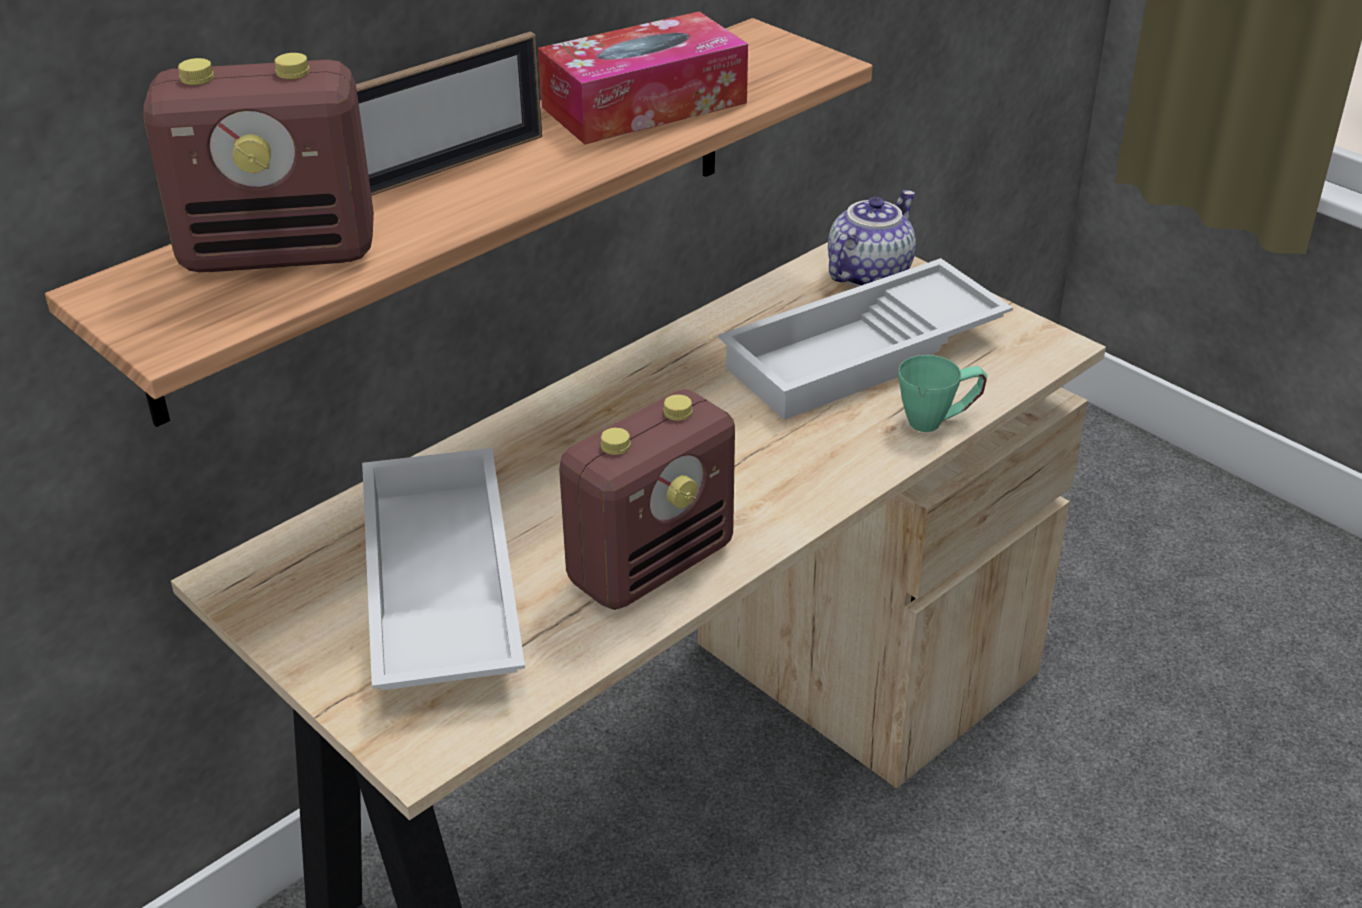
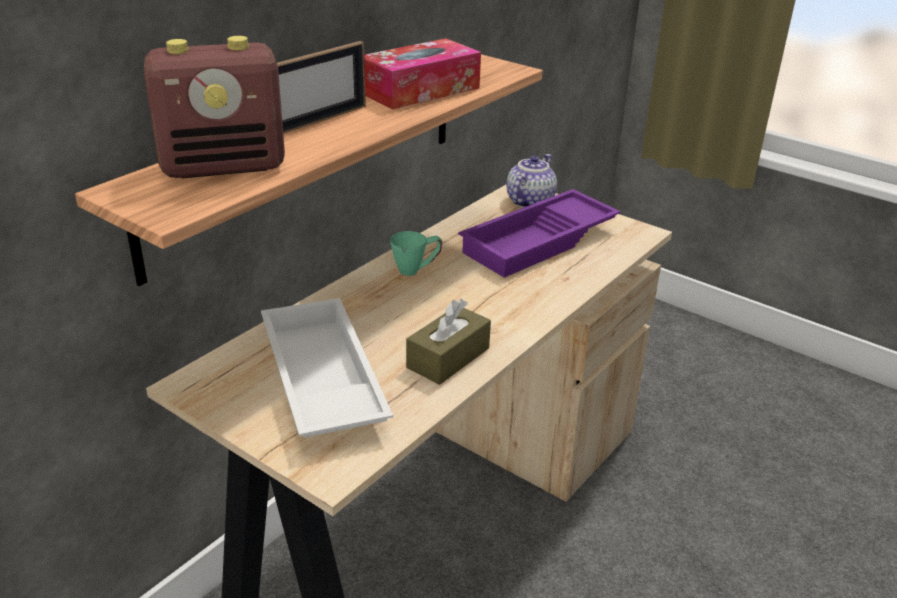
camera: 10 degrees left, 5 degrees down
radio [559,389,735,610] -> brown tissue box [406,299,491,385]
white tray [718,258,1013,420] -> purple tray [458,189,621,278]
green mug [898,355,988,432] -> green mug moved to [390,231,442,276]

